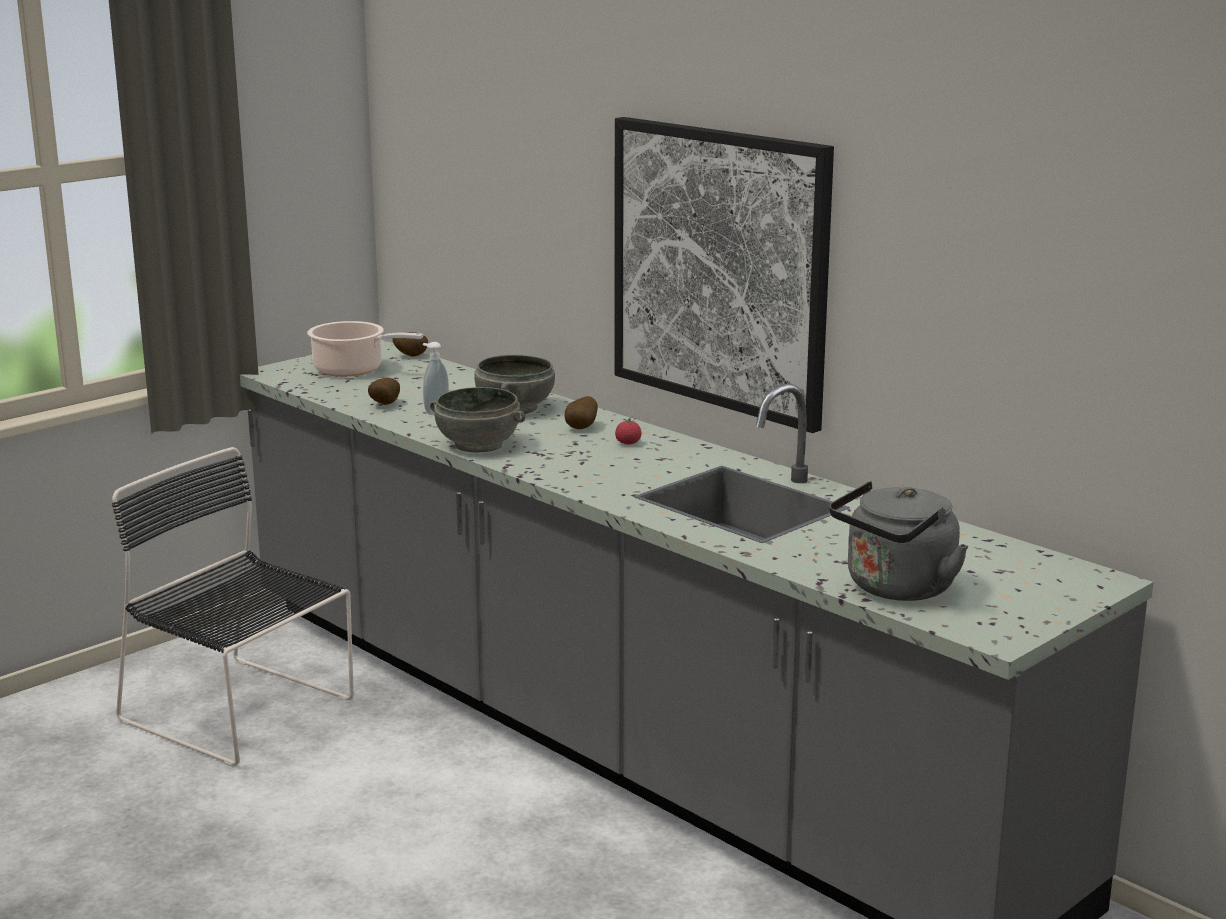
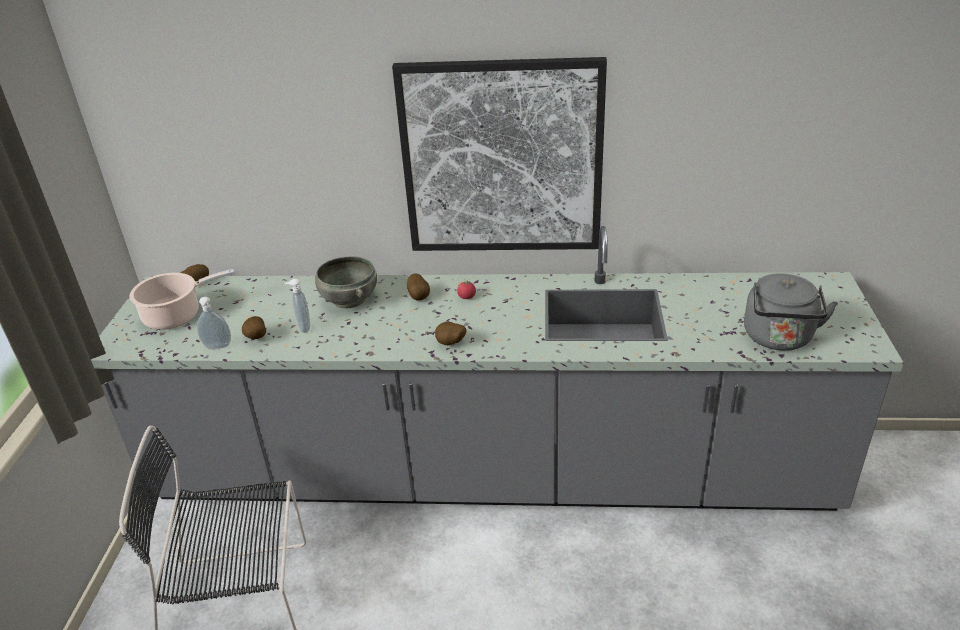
camera: 40 degrees left, 15 degrees up
grey bowl [430,387,526,453] -> none
none -> soap dispenser [197,297,231,349]
none -> potato [435,322,466,345]

